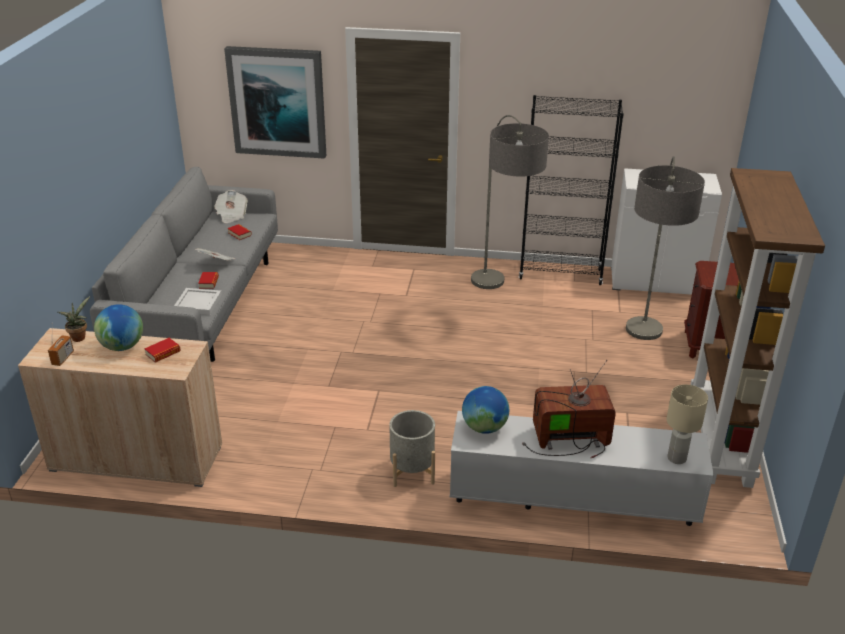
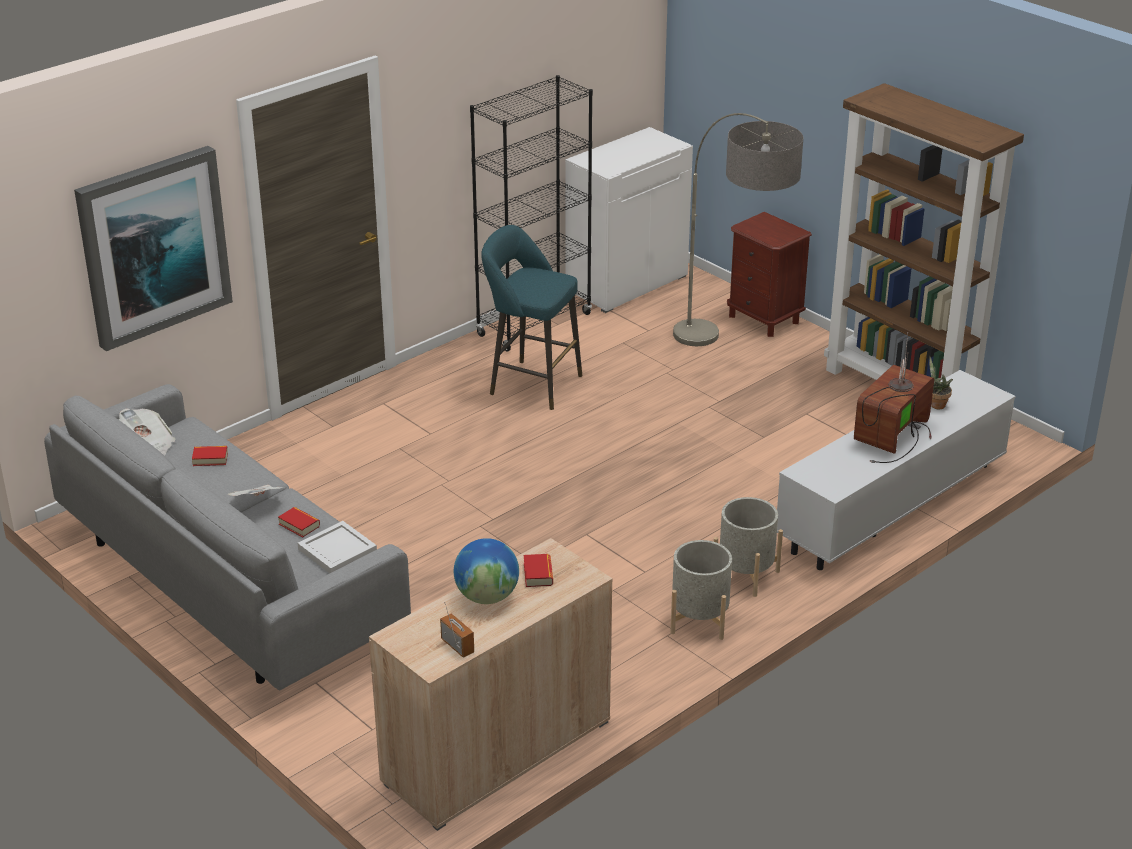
camera: 50 degrees left, 0 degrees up
potted plant [58,296,90,342] -> potted plant moved to [929,356,953,409]
globe [462,386,509,434] -> none
floor lamp [471,115,549,289] -> turquoise stool [481,225,582,410]
beige table lamp [666,385,708,464] -> none
none -> grey planter [670,540,732,640]

